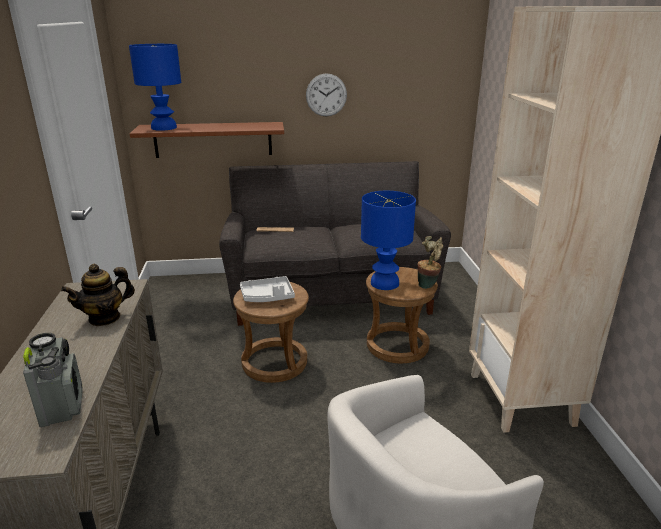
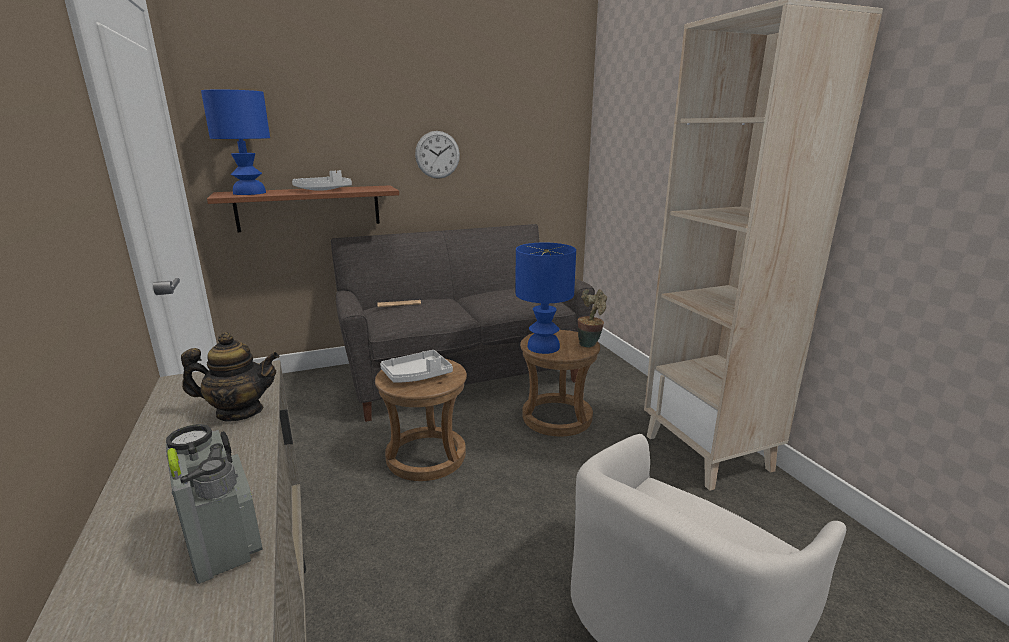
camera: 15 degrees left, 5 degrees down
teapot [61,264,135,326] -> teapot turned 135 degrees counterclockwise [181,332,279,422]
none -> grey tray [292,170,352,191]

